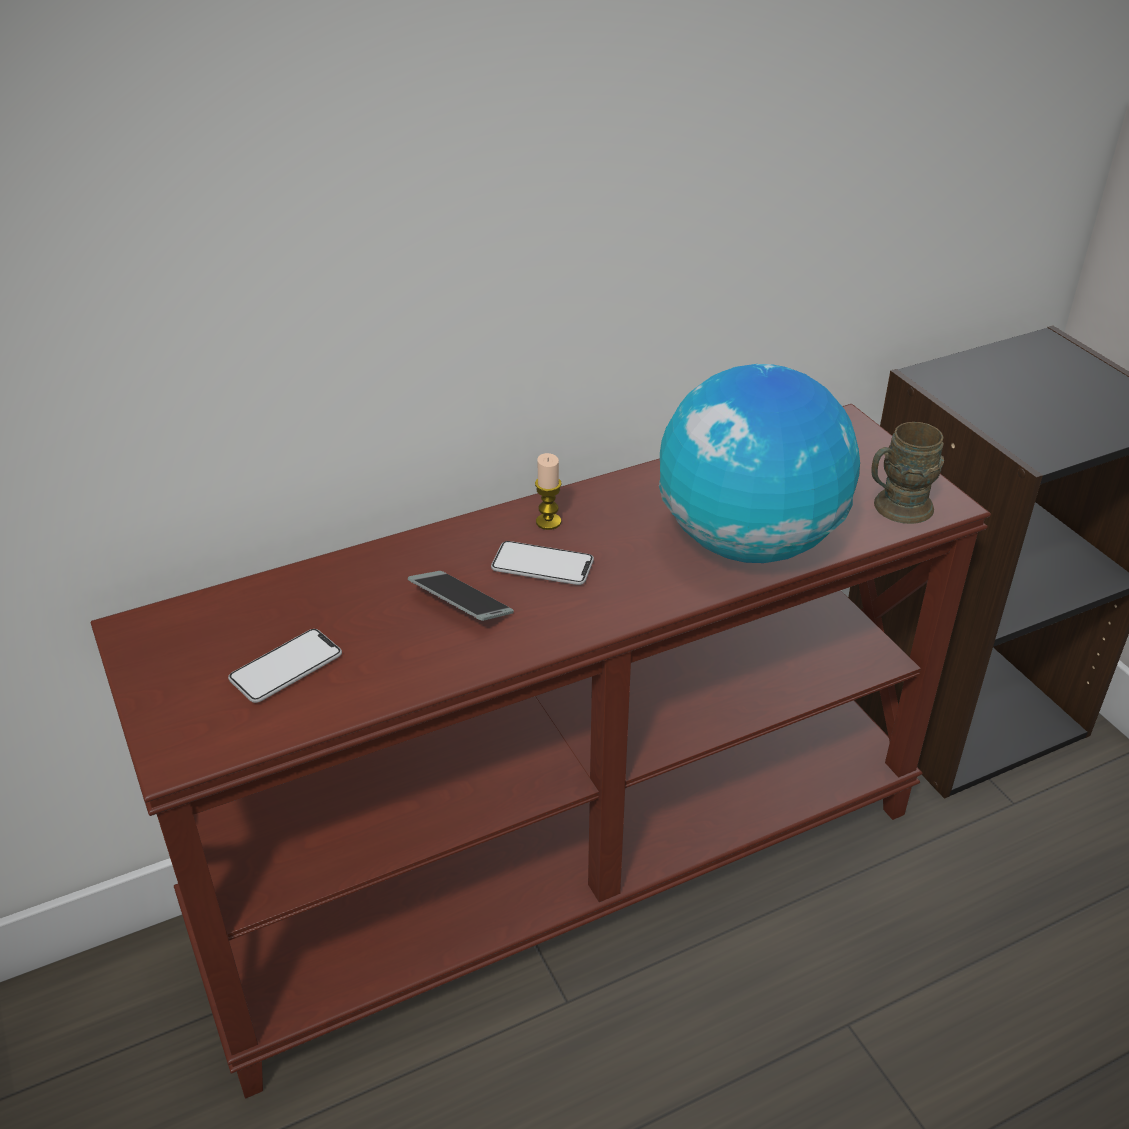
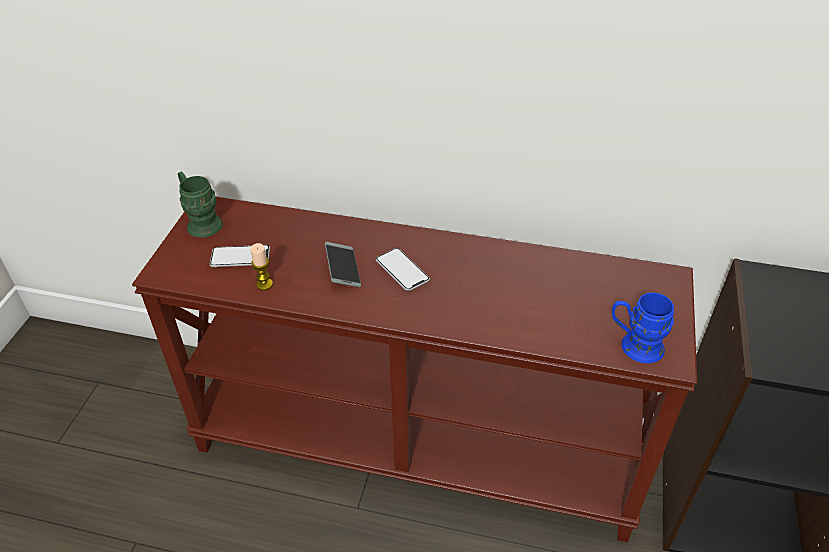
camera: 40 degrees right, 5 degrees up
candle [535,453,562,530] -> candle moved to [250,243,273,290]
globe [659,364,860,563] -> none
brown mug [871,422,944,524] -> blue mug [612,293,674,363]
none -> green mug [178,171,223,238]

